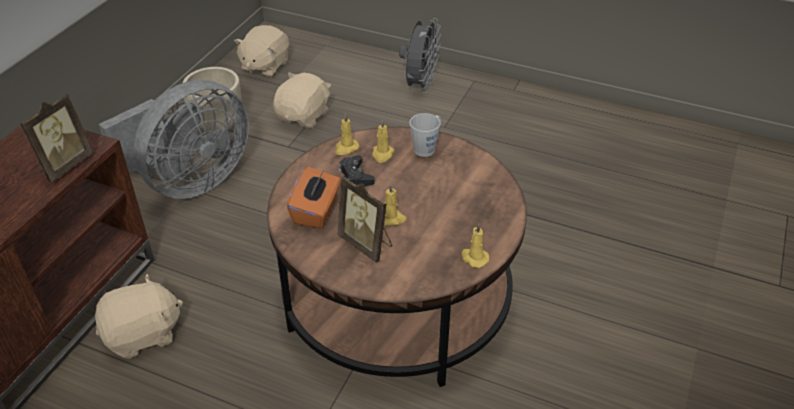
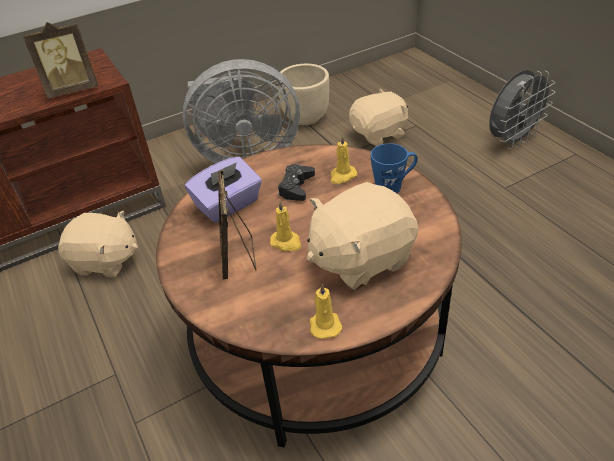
camera: 40 degrees right, 0 degrees up
beige plush toy [234,25,289,78] -> beige plush toy moved to [307,182,418,290]
orange tissue box [287,167,341,229] -> purple tissue box [185,157,262,223]
yellow candle [335,113,359,155] -> none
grey mug [410,113,441,157] -> blue mug [370,143,418,193]

